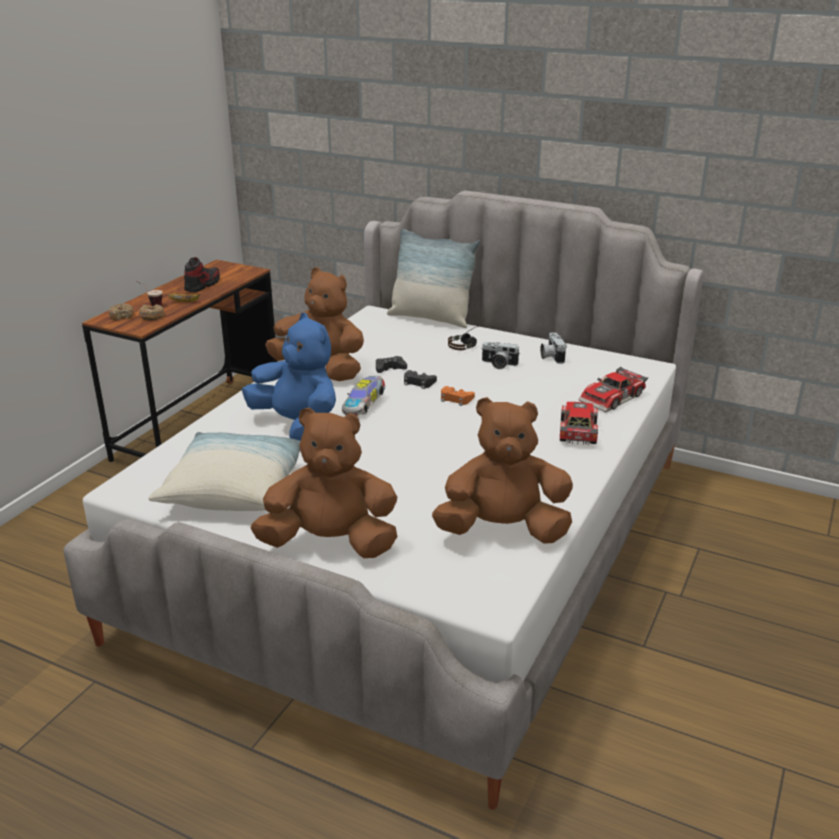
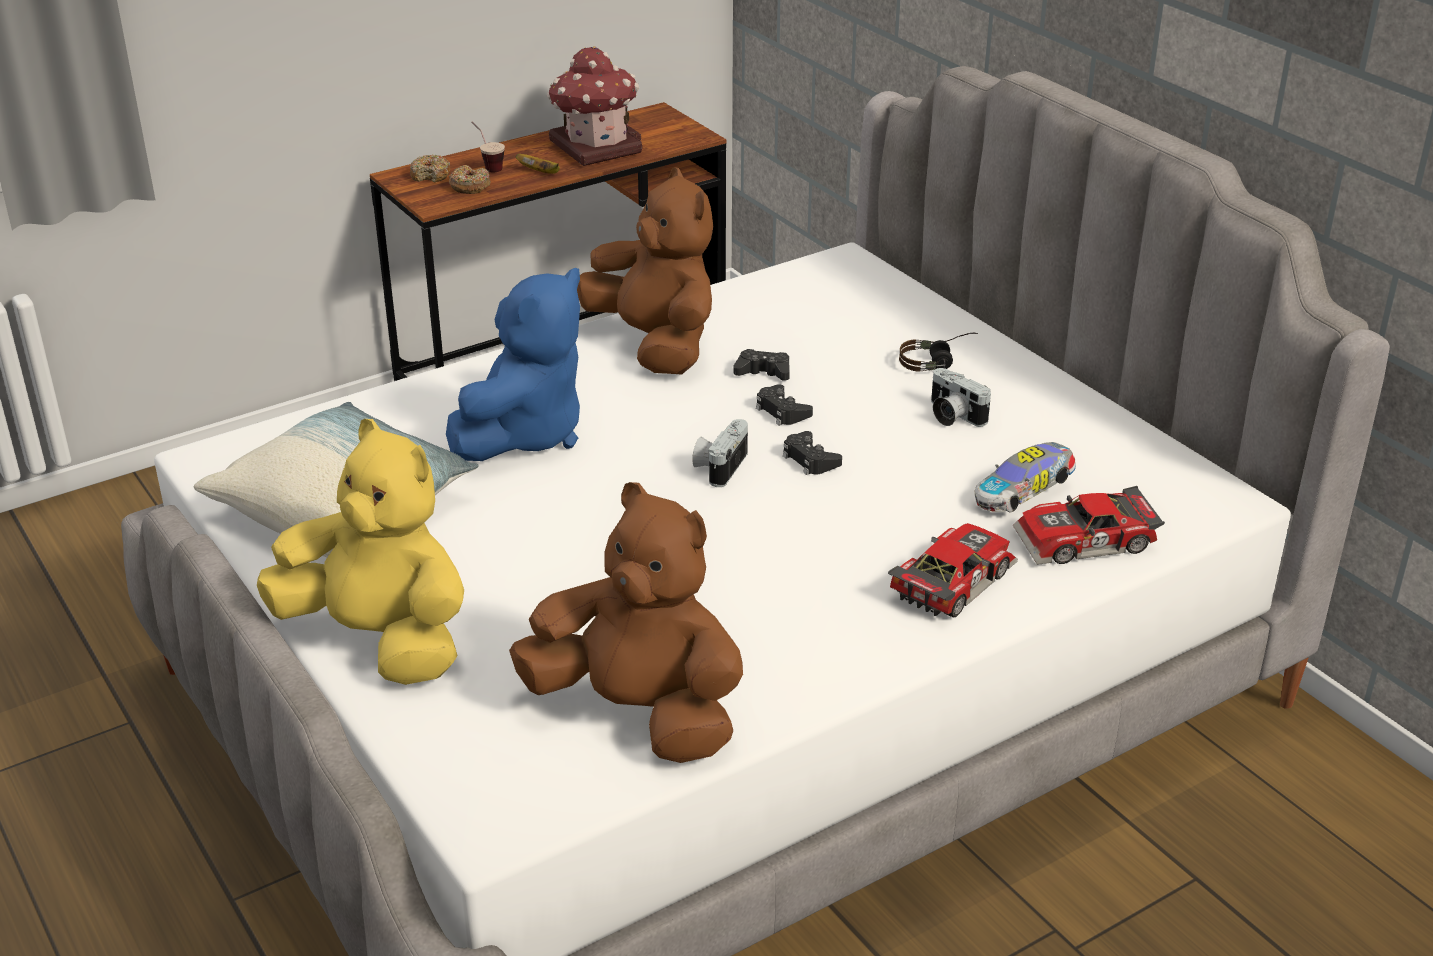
camera: 30 degrees right, 5 degrees up
shoe [184,257,220,292] -> toy house [547,46,642,166]
blue plush toy [242,313,336,441] -> blue plush toy turned 45 degrees clockwise [446,268,580,461]
brown plush toy [251,407,397,558] -> yellow plush toy [257,419,464,685]
toy car [342,376,385,416] -> toy car moved to [975,442,1076,512]
pillow [387,229,480,328] -> none
orange game controller [441,386,475,406] -> black game controller [783,431,842,475]
camera [540,333,567,364] -> camera moved to [692,419,748,487]

